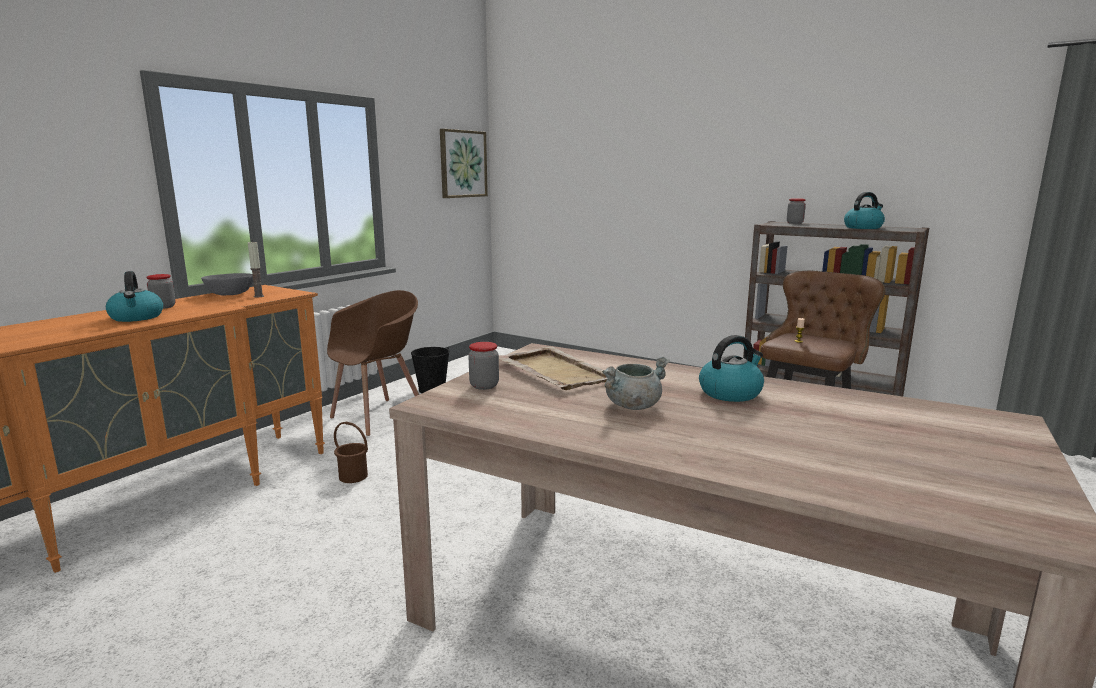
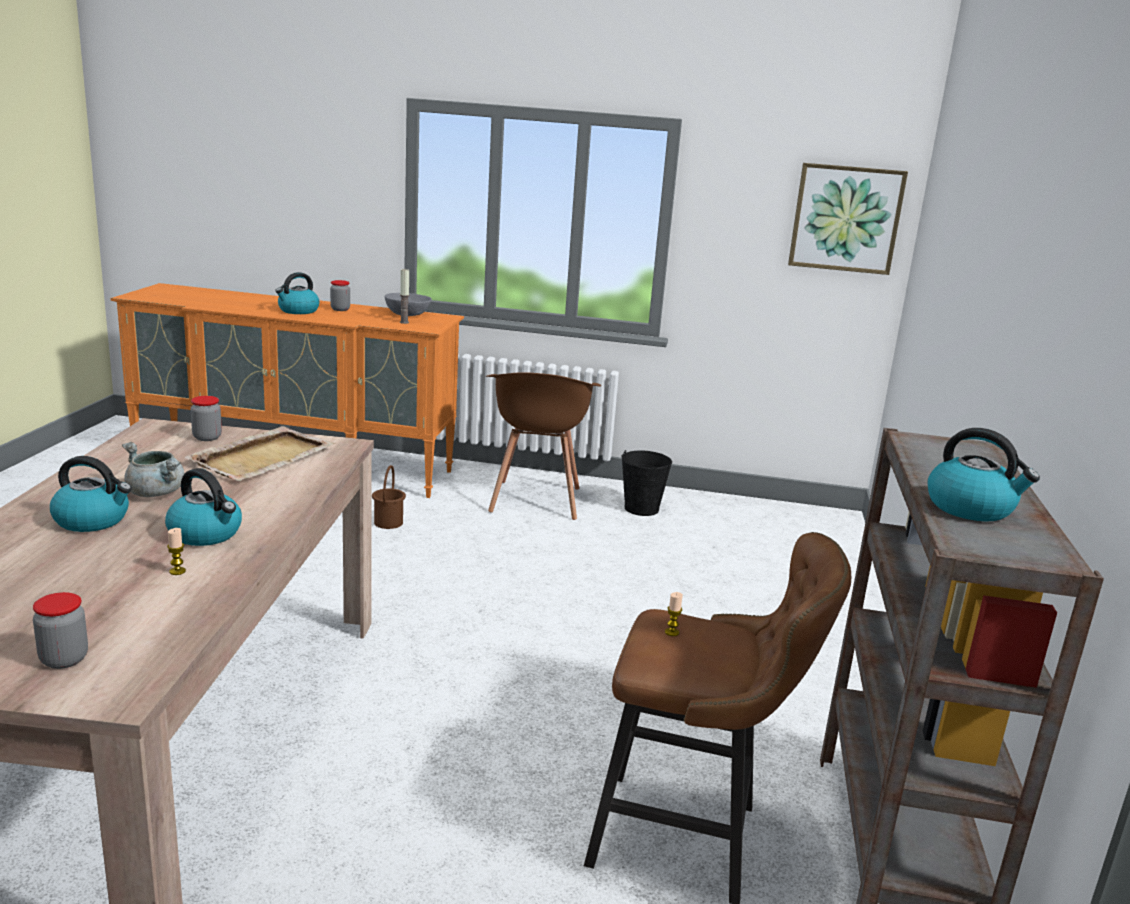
camera: 65 degrees right, 5 degrees up
brown chair [327,290,419,436] -> brown chair turned 75 degrees clockwise [486,372,601,520]
jar [787,198,806,224] -> jar moved to [33,592,88,669]
none -> kettle [50,456,132,532]
none -> candle [167,528,186,575]

